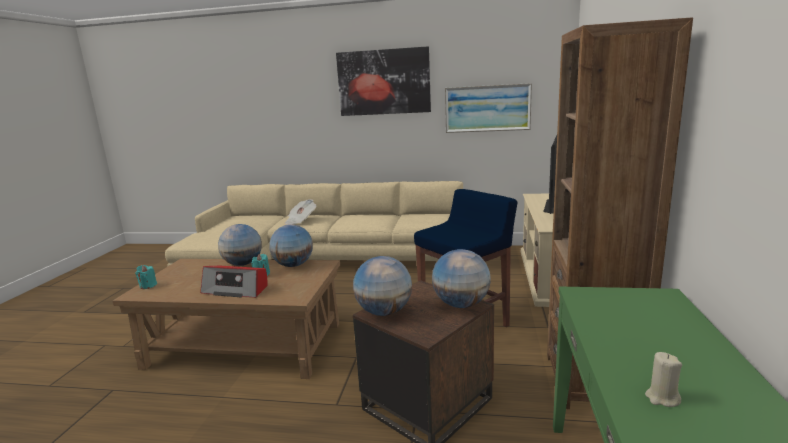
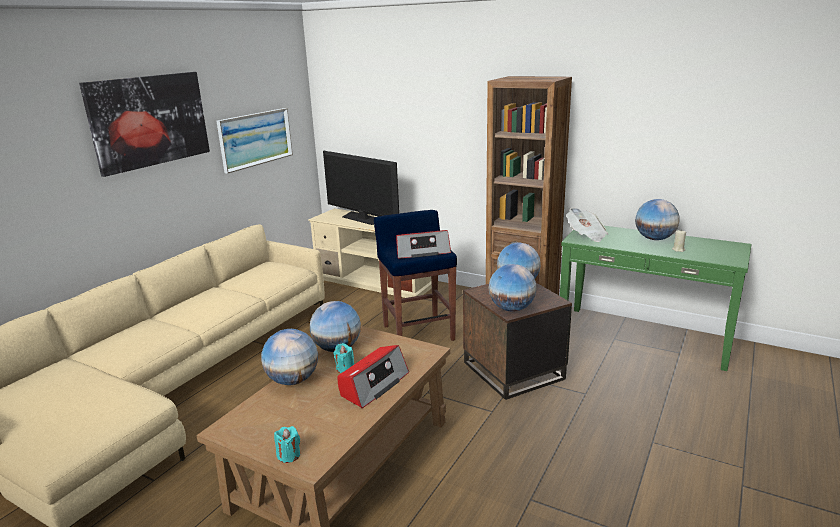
camera: 70 degrees left, 5 degrees up
newspaper [285,199,316,225] -> newspaper moved to [566,208,608,242]
none -> radio [396,230,451,259]
none -> globe [635,199,679,240]

